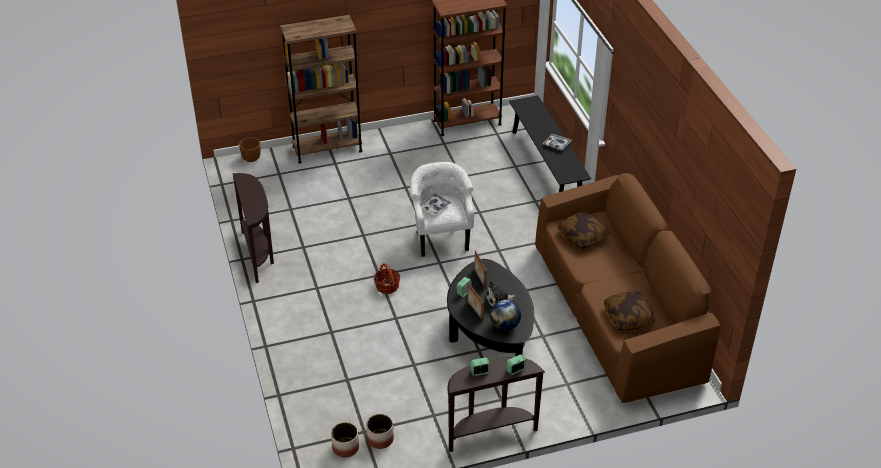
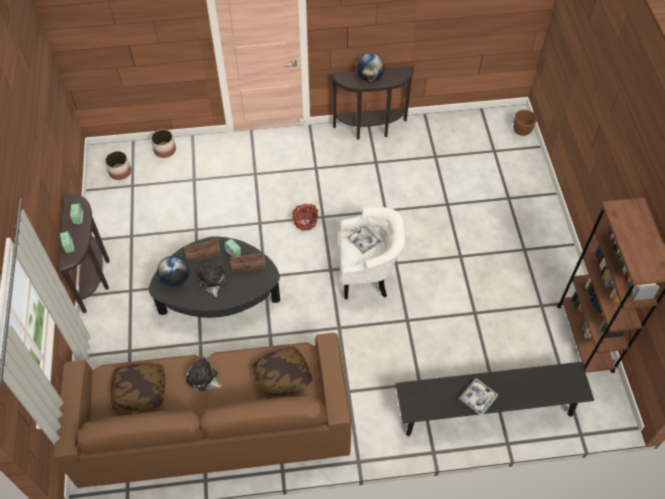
camera: 100 degrees right, 15 degrees up
brown bookcase [280,15,363,164] -> none
planter [366,414,394,449] -> planter moved to [151,129,176,158]
none -> plush toy [186,357,222,392]
none -> globe [357,53,385,82]

